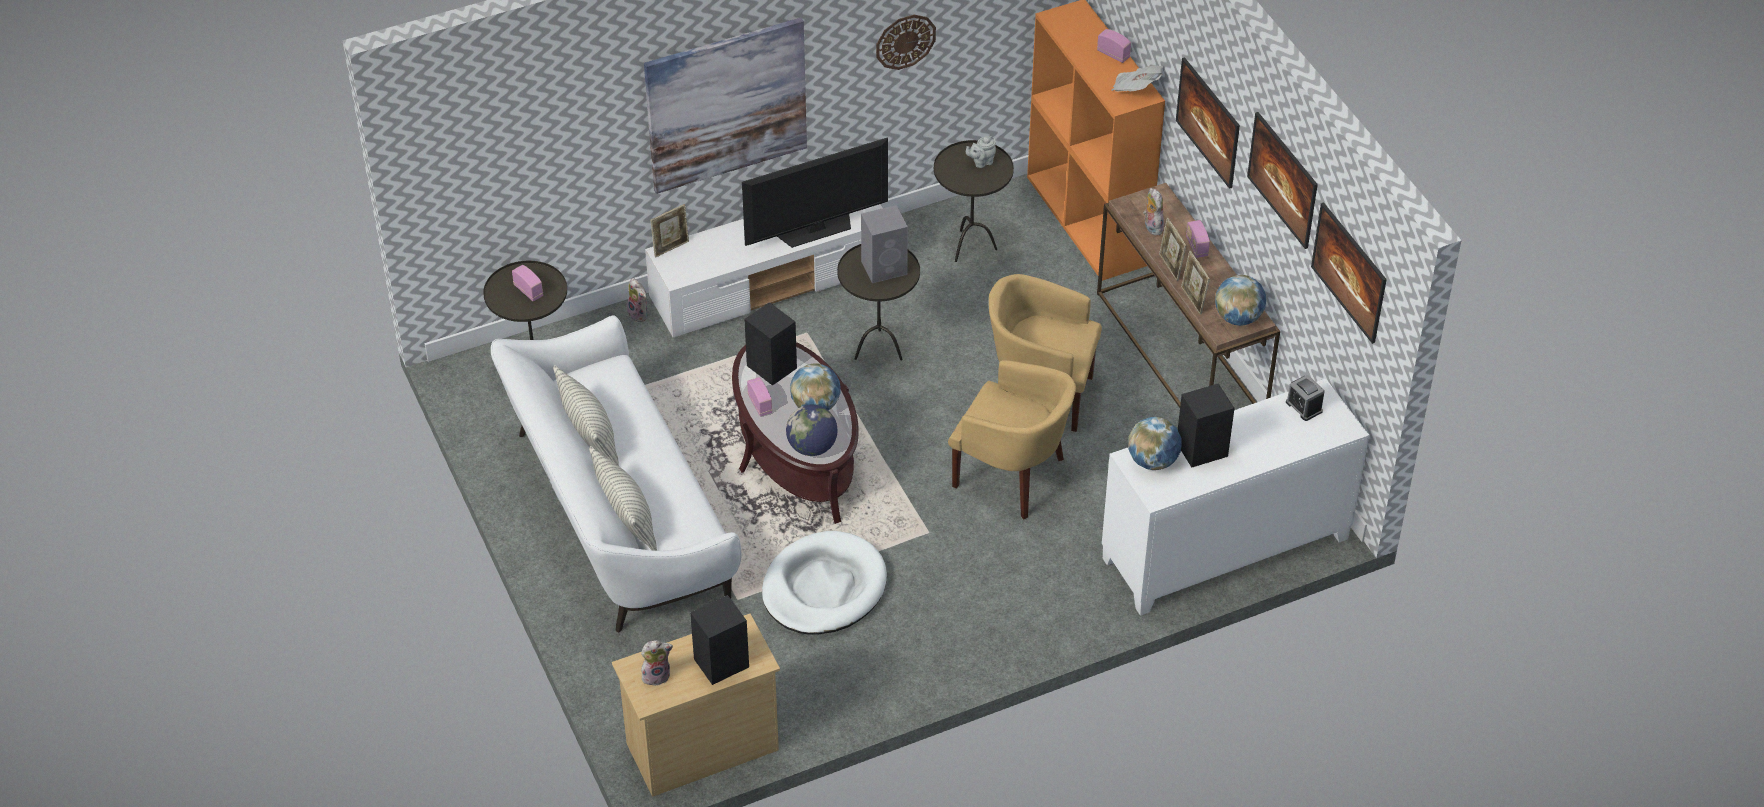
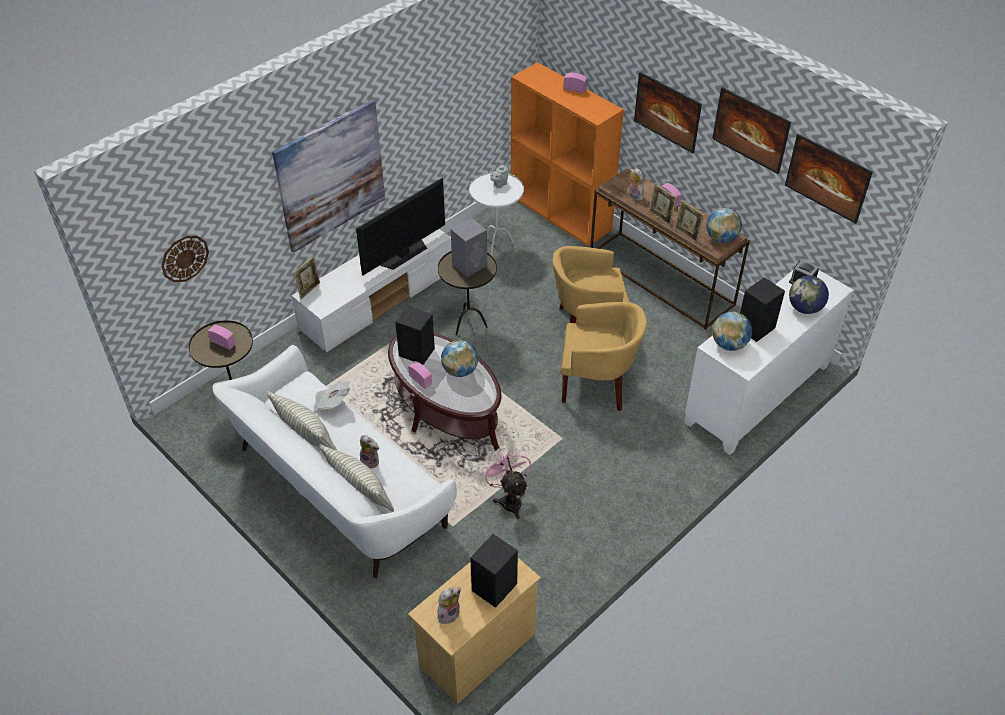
camera: 20 degrees left, 0 degrees up
plush toy [627,278,647,322] -> plush toy moved to [360,435,379,469]
white dog bed [762,531,887,634] -> pink fan [482,447,531,519]
globe [786,405,838,456] -> globe moved to [789,276,829,314]
wall clock [876,15,936,70] -> wall clock moved to [161,236,209,282]
brown side table [934,140,1014,262] -> white side table [469,171,524,256]
newspaper [1111,65,1163,91] -> newspaper moved to [314,381,350,410]

